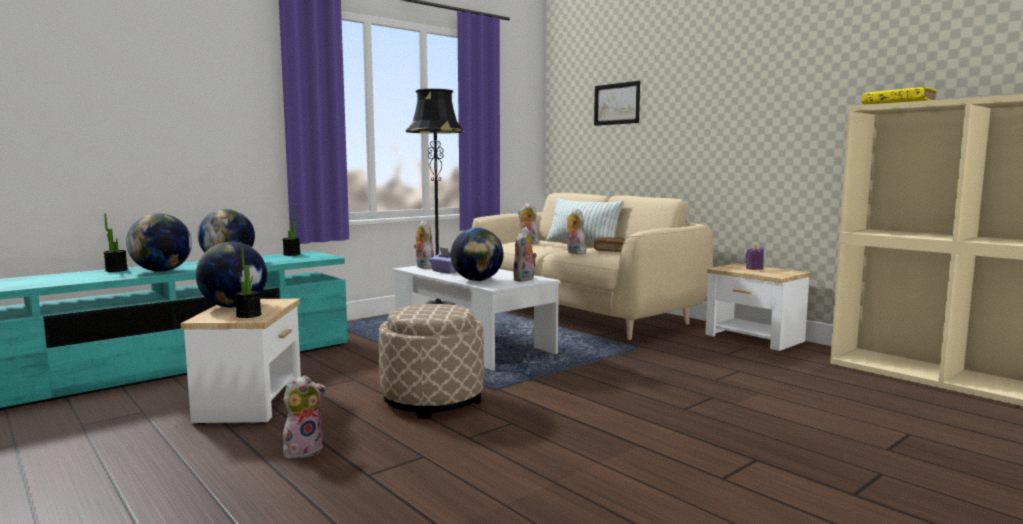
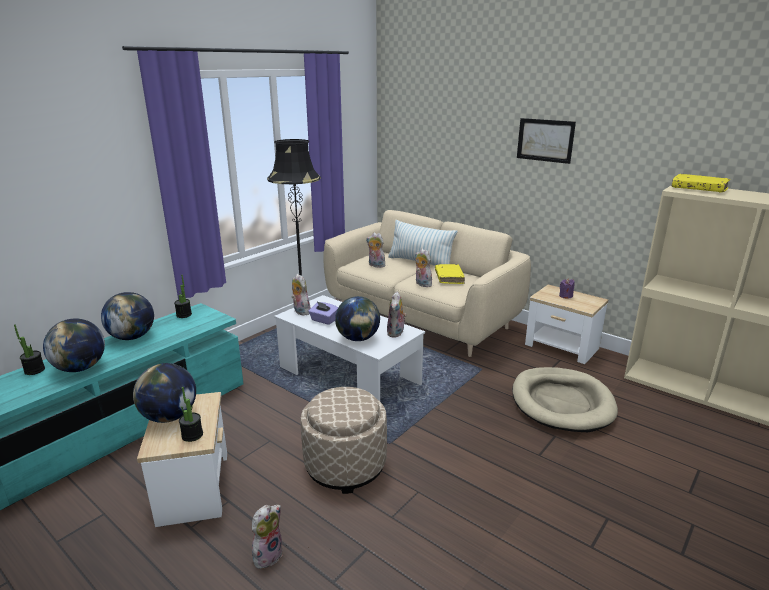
camera: 10 degrees left, 15 degrees up
picture [594,81,640,126] -> picture moved to [517,118,576,164]
brown book [594,237,624,252] -> yellow book [435,264,465,284]
none -> beige dog bed [512,367,618,432]

